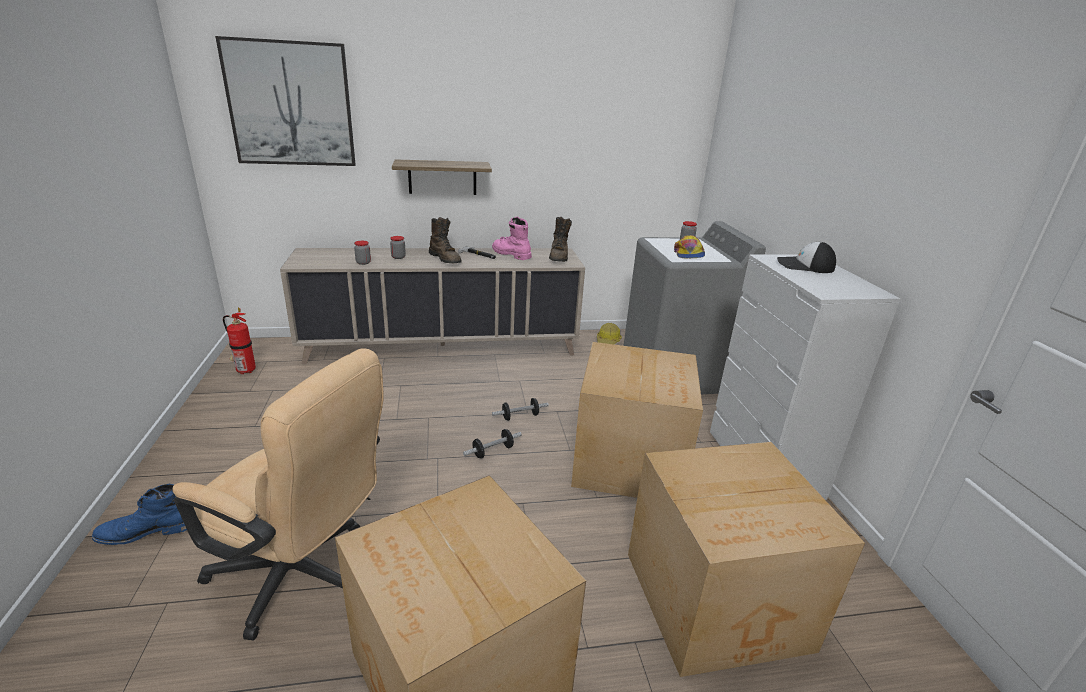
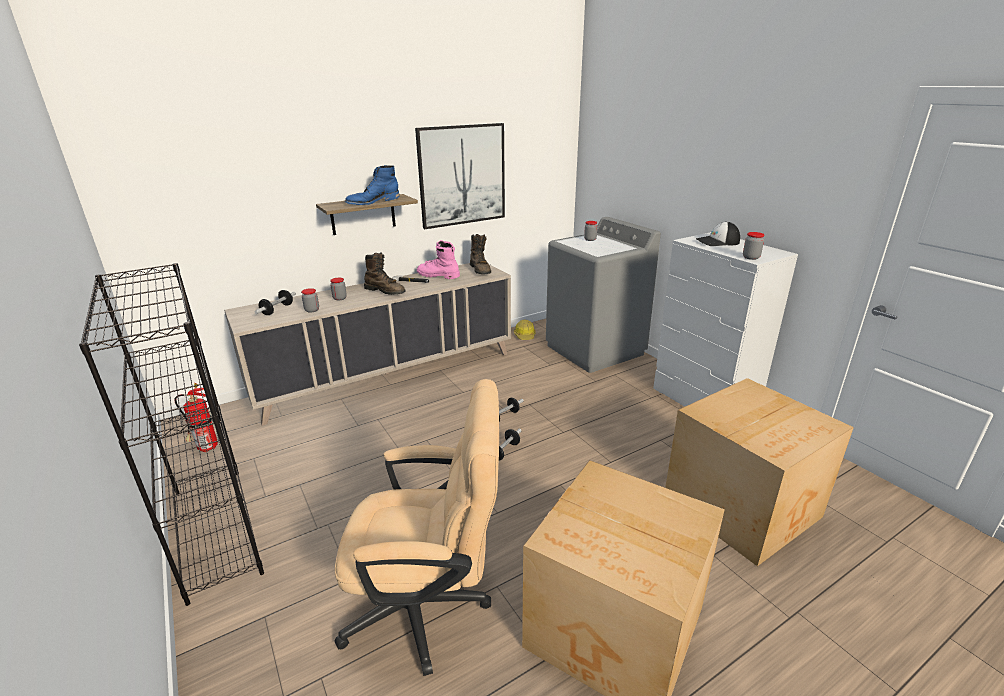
camera: 20 degrees left, 0 degrees up
blue boot [92,484,187,545] -> blue boot moved to [345,165,400,205]
picture [215,36,356,166] -> picture moved to [415,123,505,229]
cardboard box [571,342,703,498] -> none
cap [674,235,705,258] -> none
none -> black bookcase [79,263,264,606]
none -> dumbbell [254,290,296,315]
none -> jar [743,232,765,260]

